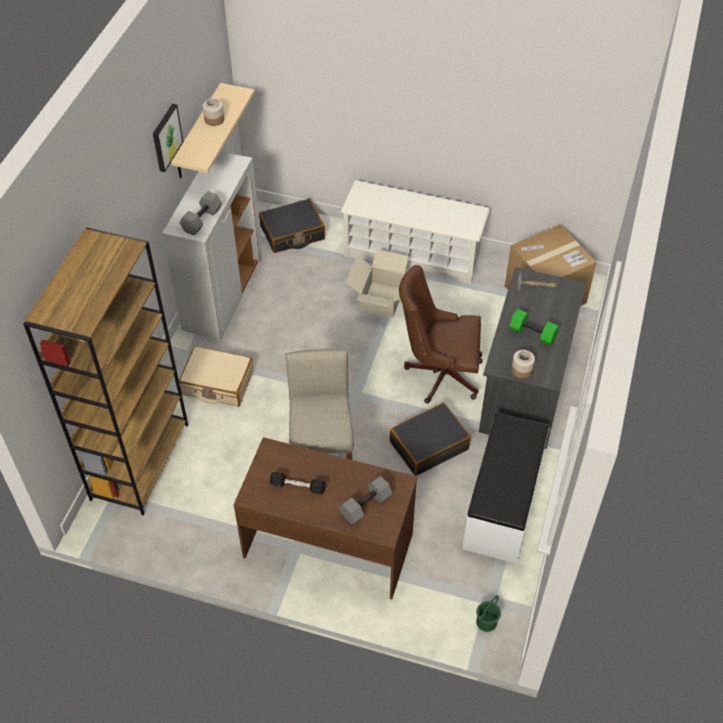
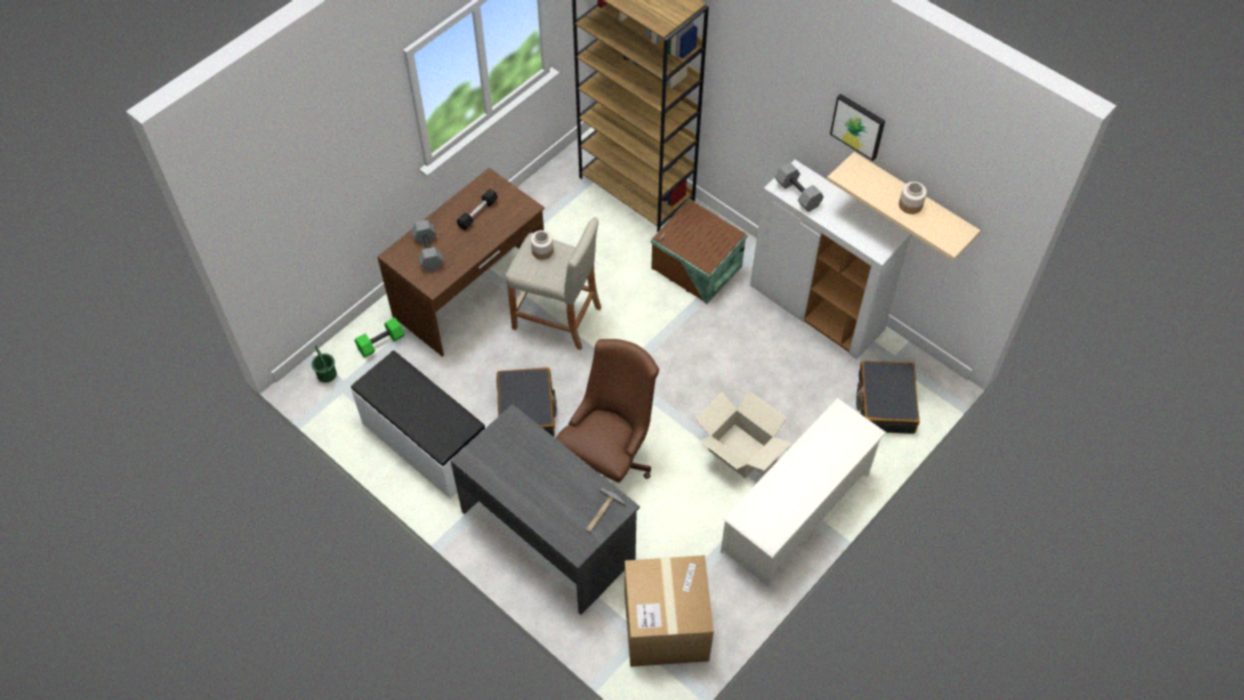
camera: 115 degrees right, 5 degrees up
beige suitcase [179,346,254,406] -> brown storage box [651,199,747,304]
green dumbbell [509,309,559,346] -> green dumbbell moved to [355,317,405,358]
jar [511,350,535,378] -> jar moved to [531,230,553,260]

